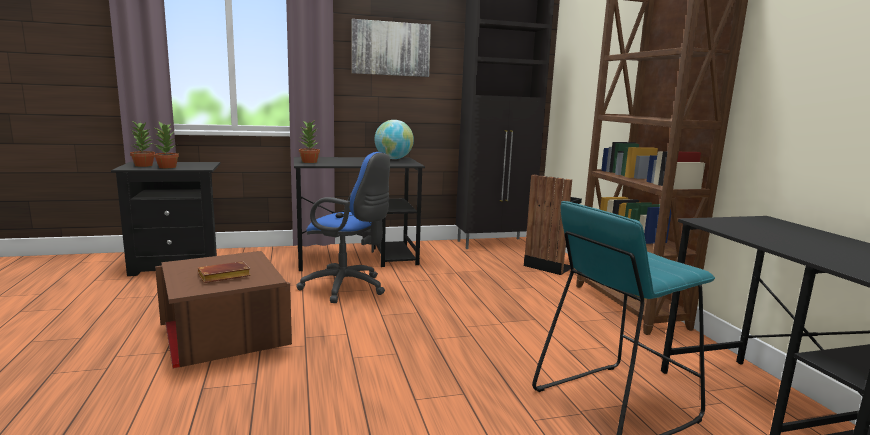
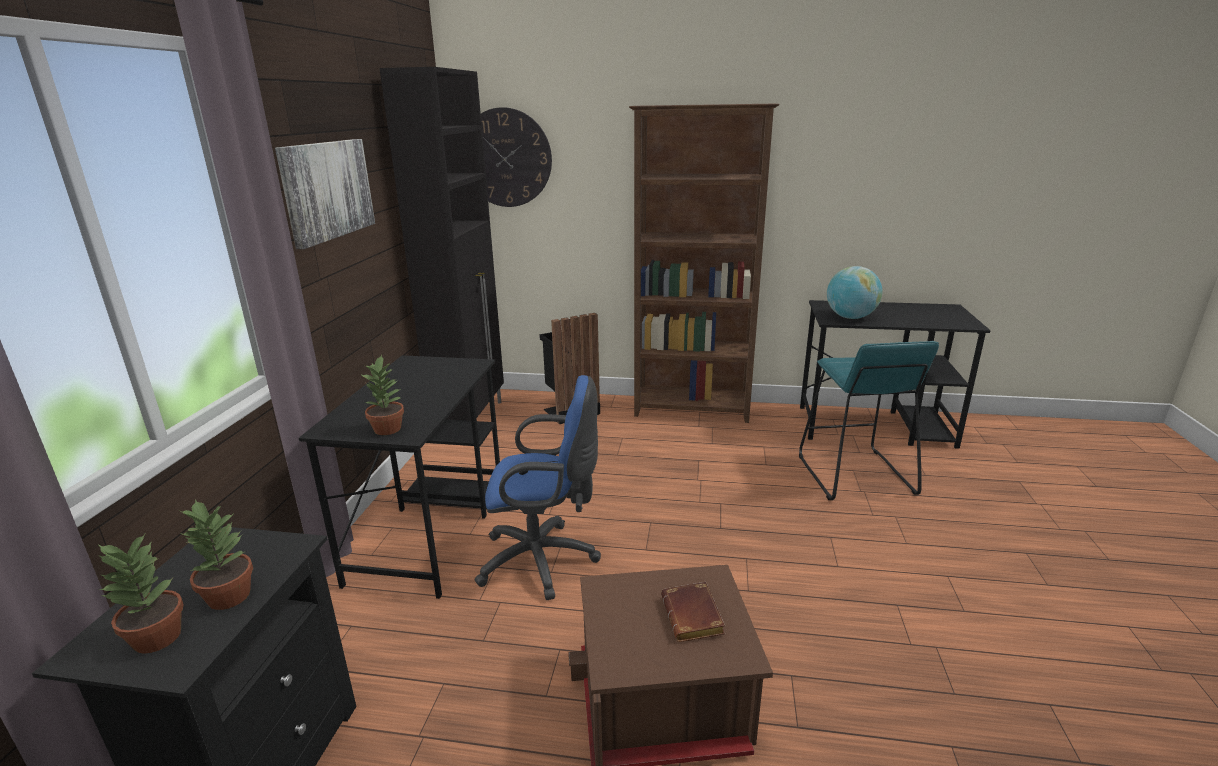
camera: 65 degrees left, 10 degrees up
blue office chair [296,152,390,303] -> blue office chair turned 45 degrees clockwise [475,375,601,600]
globe [374,120,414,159] -> globe moved to [827,266,882,319]
none -> wall clock [481,107,552,207]

